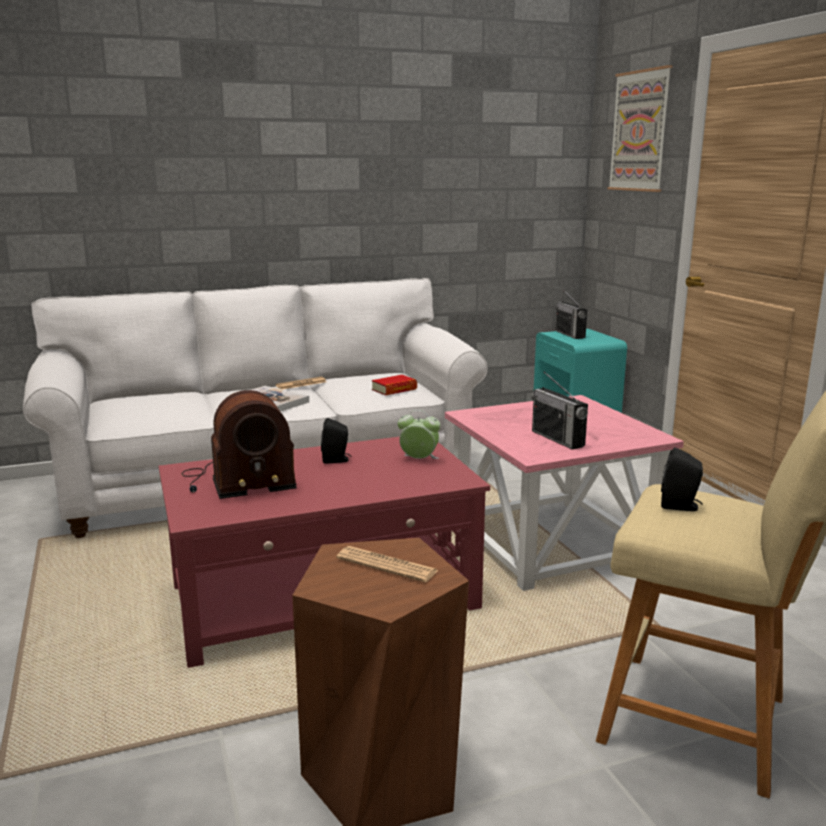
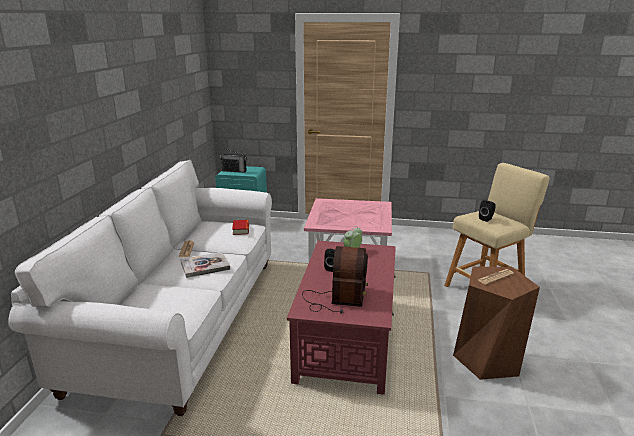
camera: 60 degrees left, 5 degrees up
radio [531,372,588,450] -> none
picture [608,65,672,192] -> none

